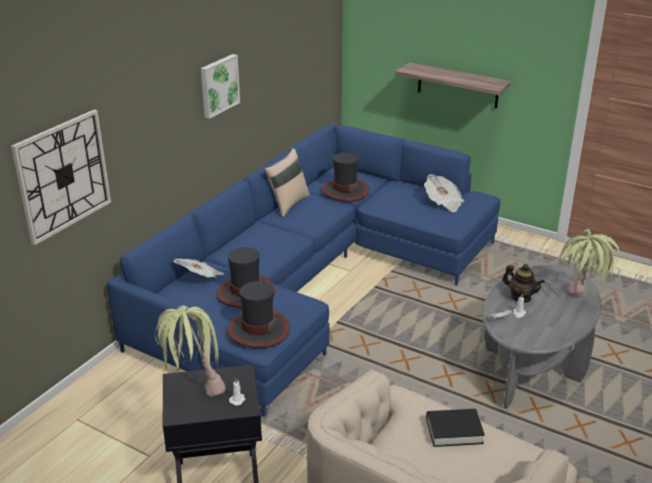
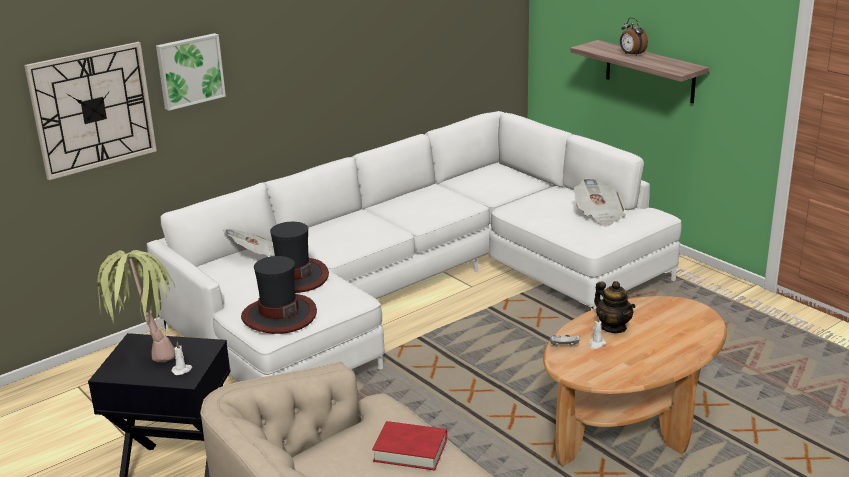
camera: 20 degrees right, 5 degrees down
blue sofa [107,124,500,416] -> white sofa [147,111,682,382]
picture [201,54,240,119] -> picture moved to [156,33,226,111]
beige pillow [265,148,310,217] -> none
hat [321,153,369,202] -> none
black book [426,409,485,447] -> red book [372,421,447,471]
grey coffee table [482,265,602,409] -> brown coffee table [543,296,727,466]
potted plant [558,229,620,296] -> none
none -> alarm clock [620,18,648,57]

